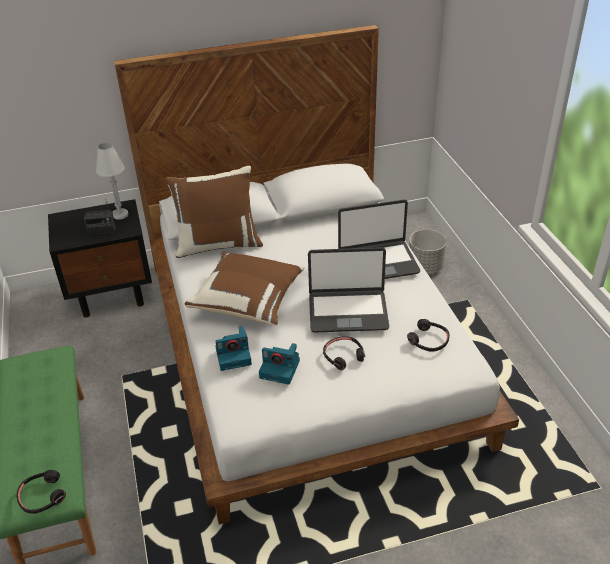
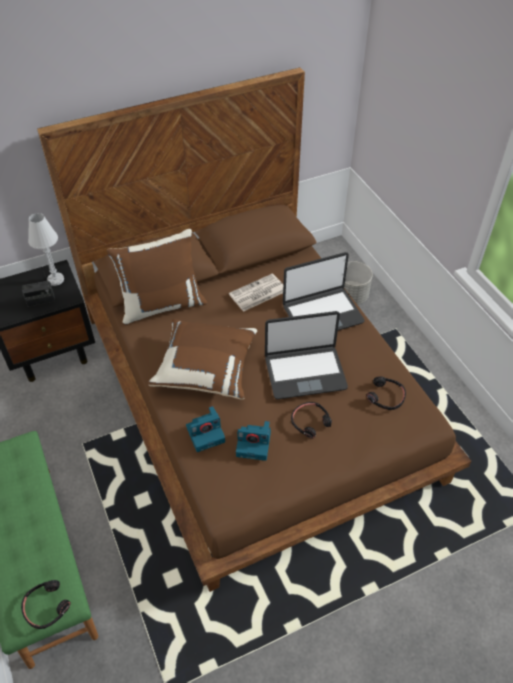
camera: 10 degrees left, 10 degrees up
white bed [114,25,519,525] -> brown bed [37,67,472,592]
none -> newspaper [229,273,283,312]

